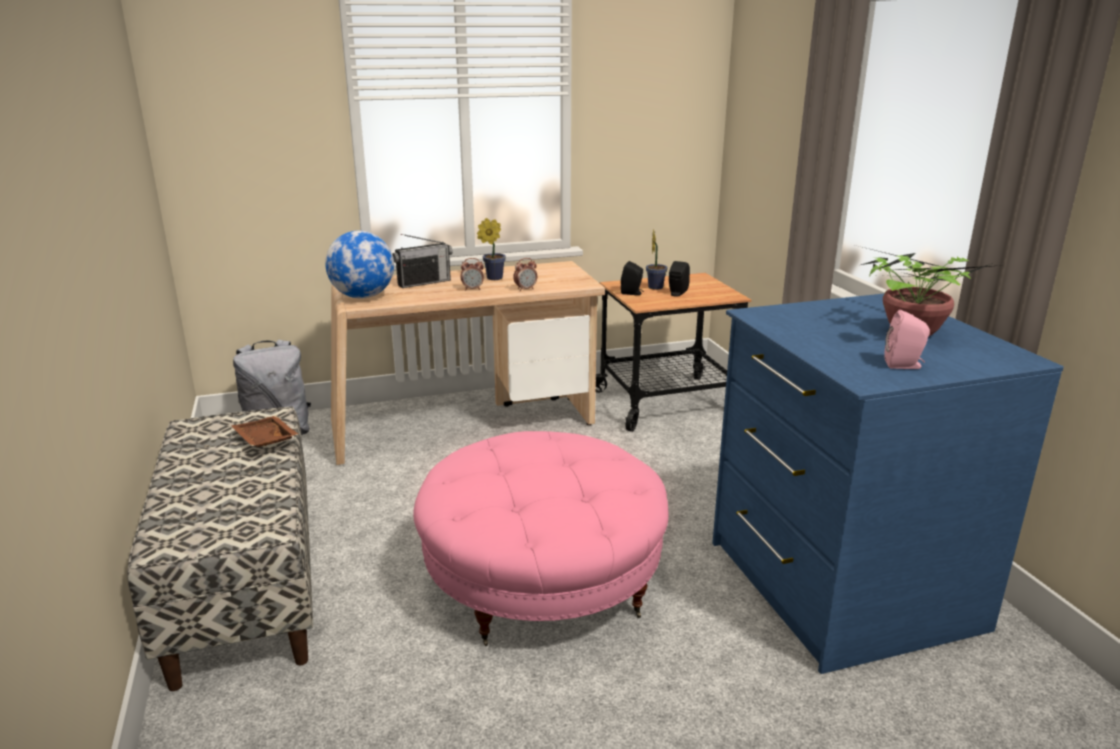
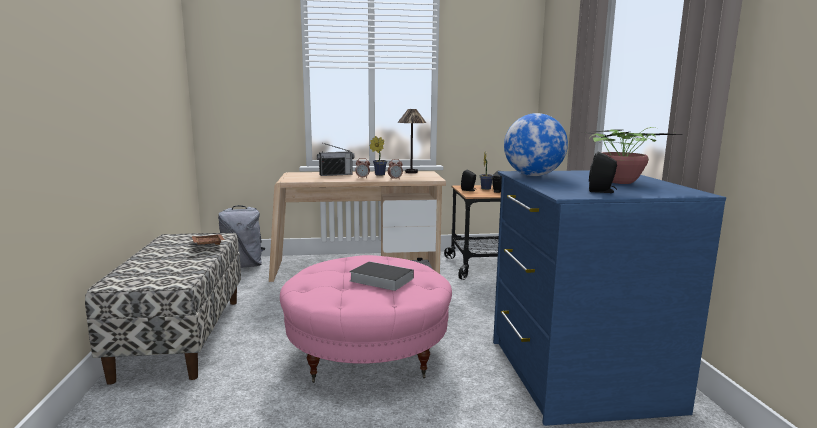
camera: 10 degrees right, 10 degrees down
globe [325,231,394,298] -> globe moved to [504,113,568,176]
pink speaker [884,310,930,369] -> black speaker [589,152,617,193]
none -> book [349,261,414,291]
none -> table lamp [397,109,426,173]

